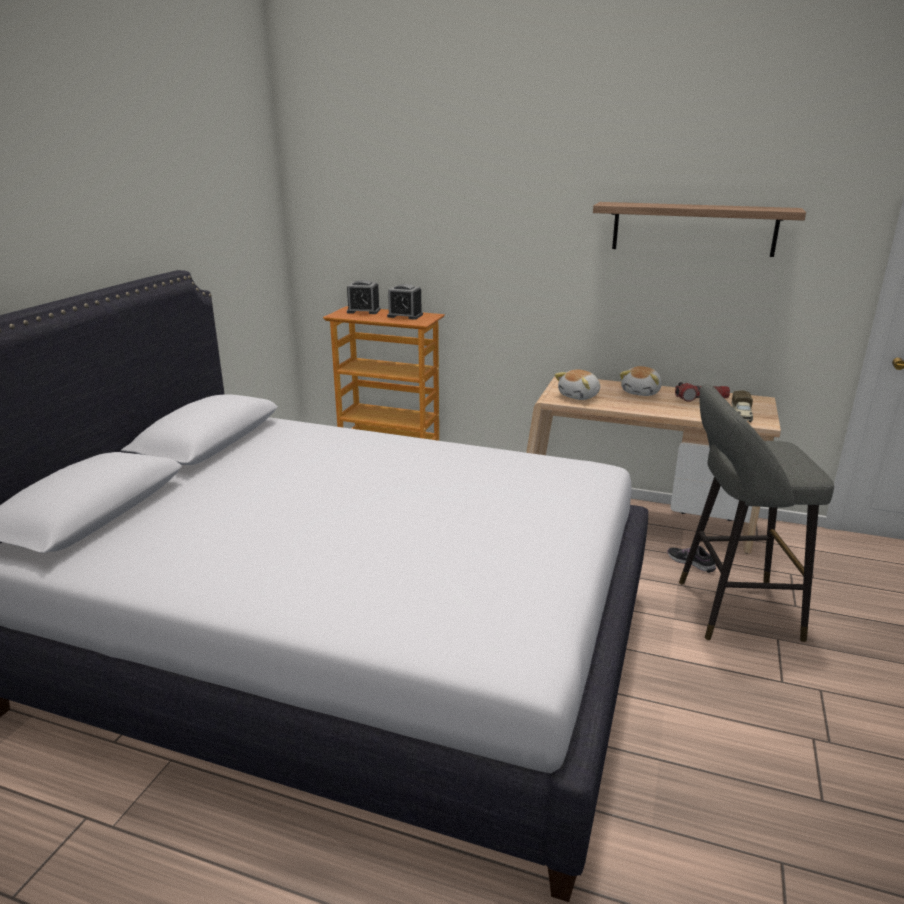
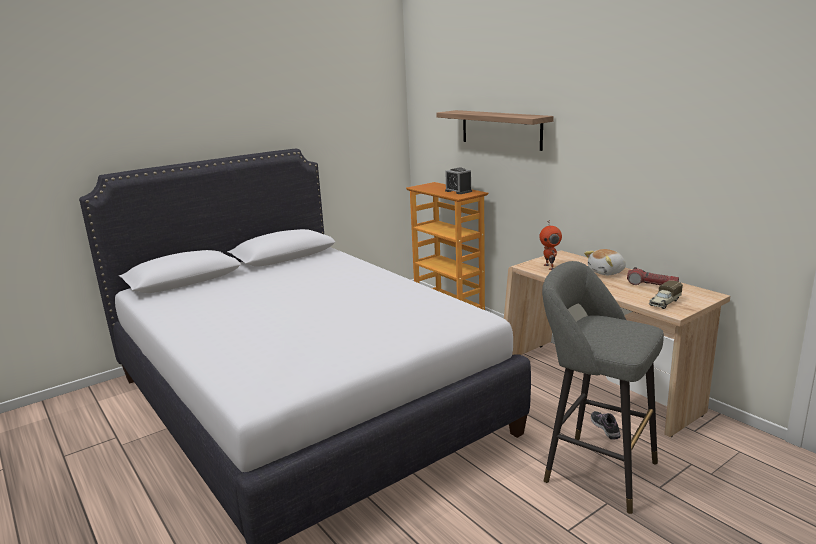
camera: 35 degrees right, 5 degrees down
alarm clock [347,280,381,314] -> none
plush toy [555,369,600,400] -> toy robot [539,221,562,270]
shelf [593,202,806,257] -> shelf moved to [436,110,554,151]

